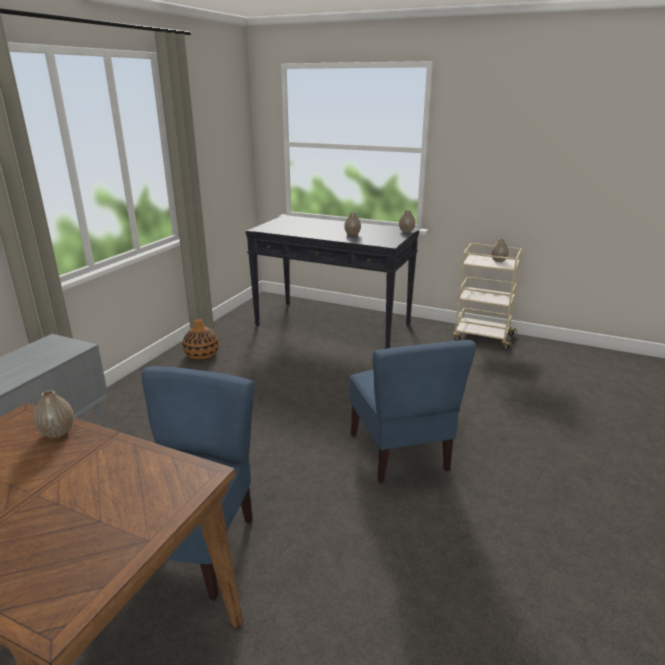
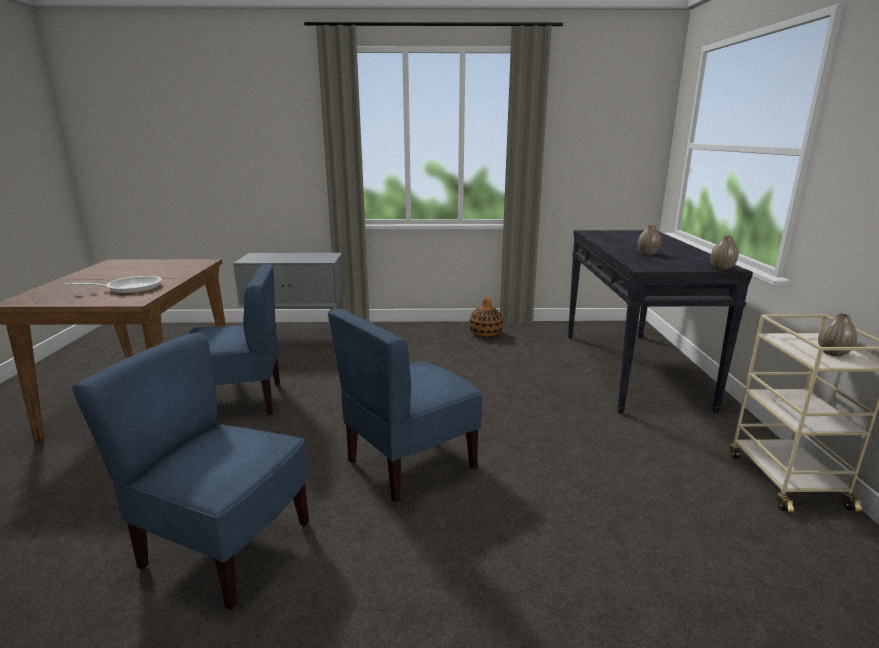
camera: 65 degrees right, 5 degrees down
vase [34,390,74,438] -> none
none -> frying pan [65,276,162,294]
none -> blue chair [72,333,309,610]

